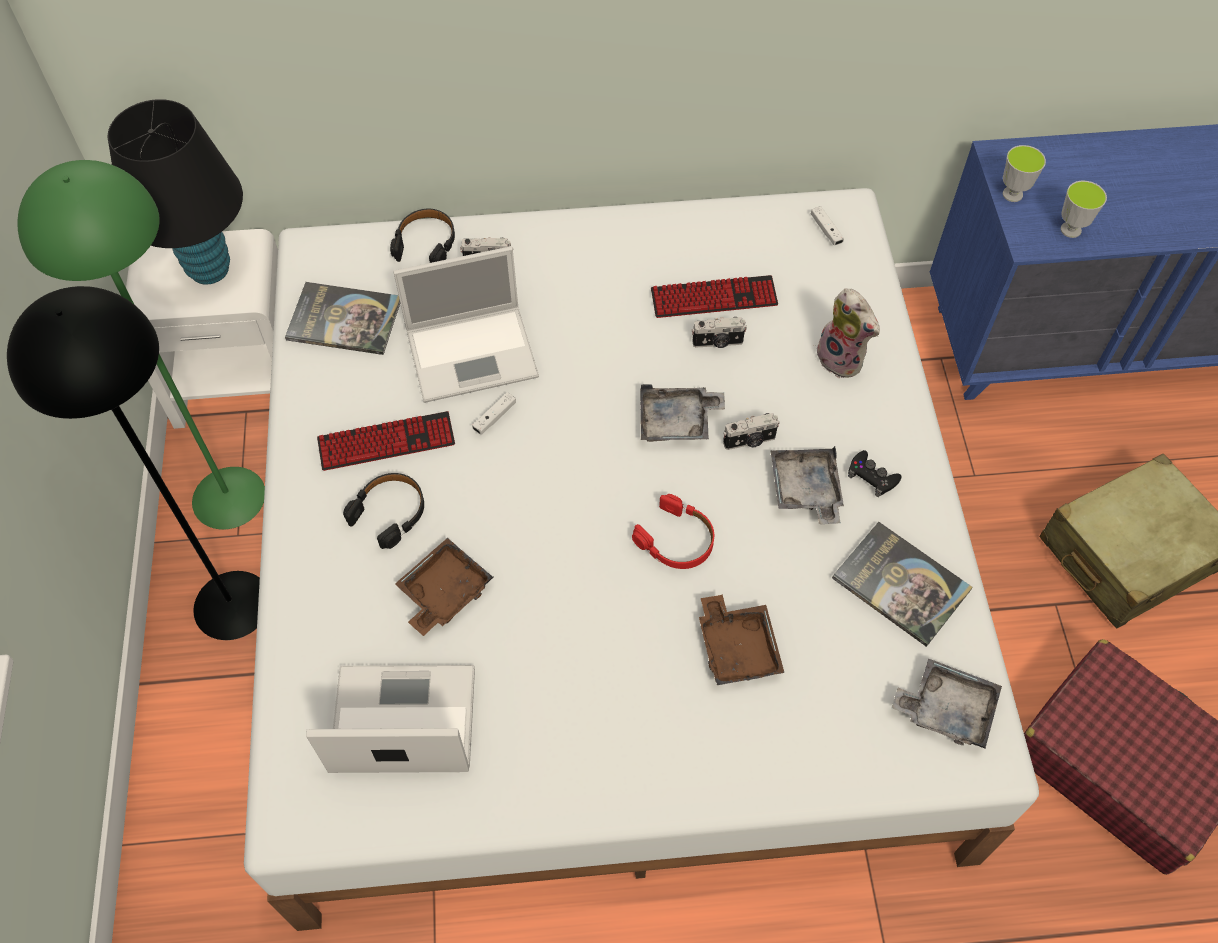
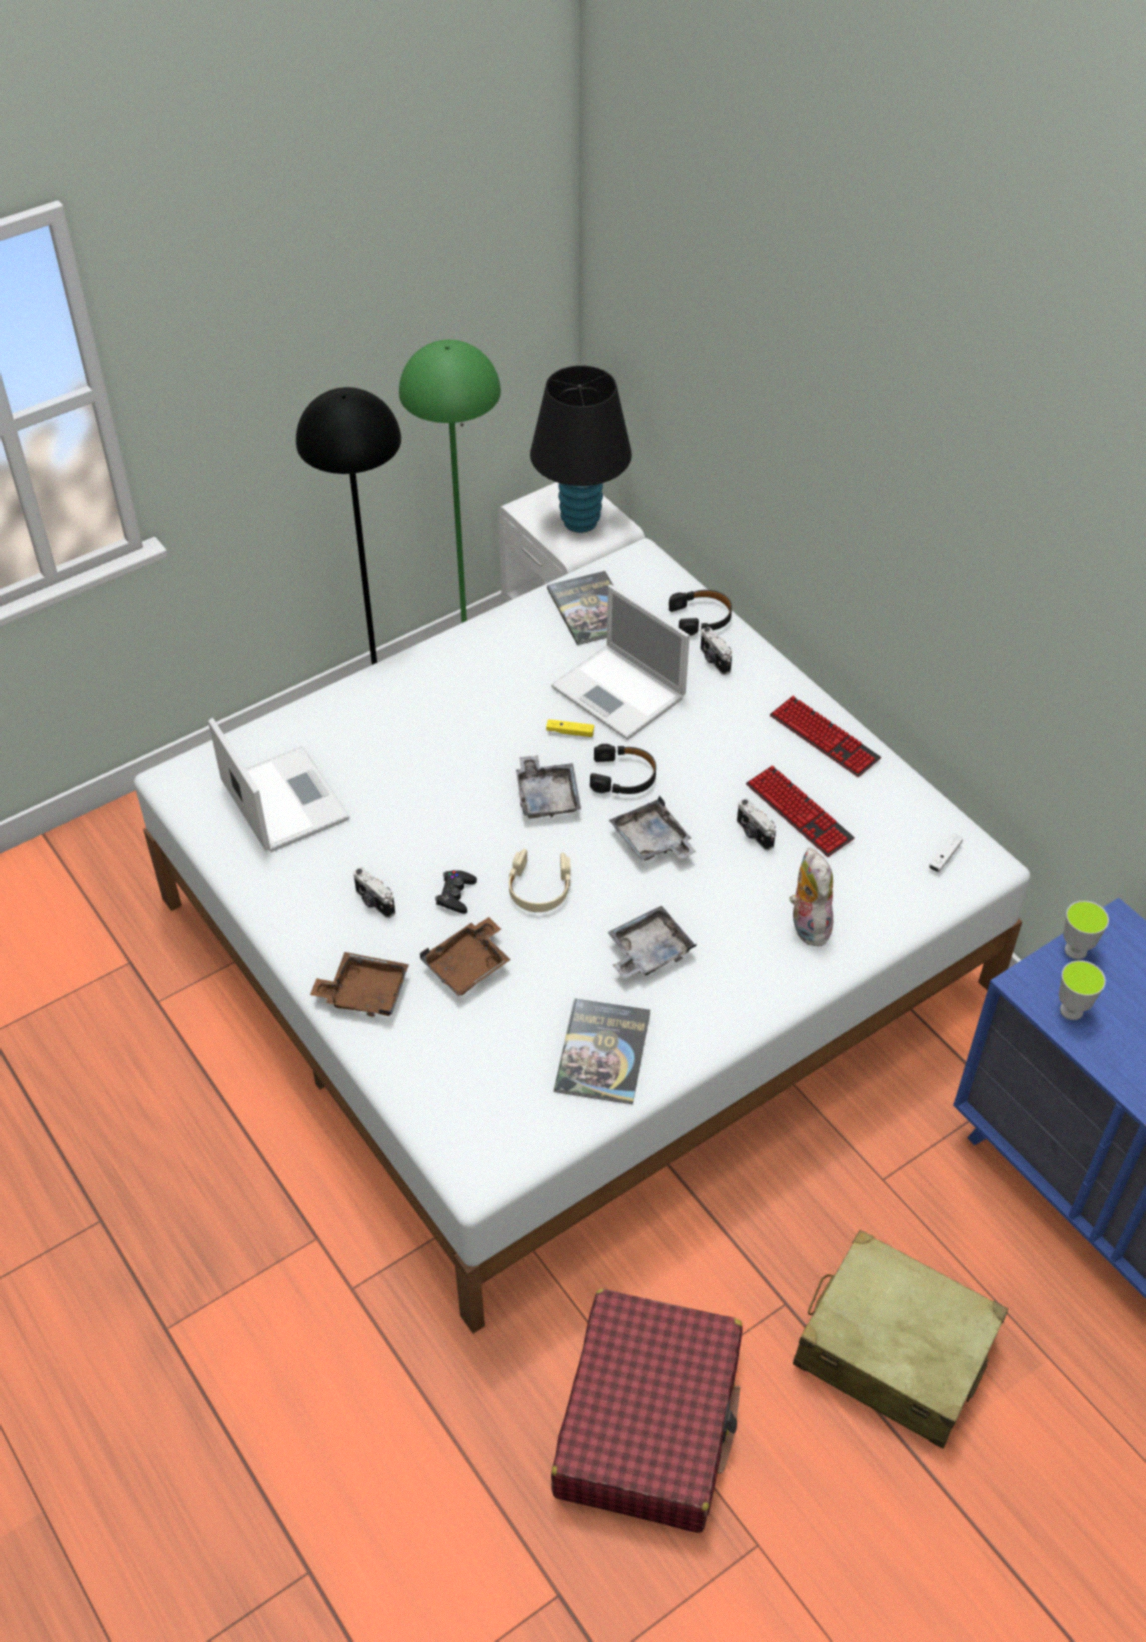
camera: 60 degrees right, 10 degrees down
keyboard [317,411,455,471] -> keyboard moved to [770,696,881,777]
black headphones [343,473,424,549] -> black headphones moved to [590,744,656,794]
brown tray [395,538,494,636] -> brown tray moved to [310,952,409,1017]
white game controller [472,392,516,435] -> yellow game controller [546,719,594,737]
red headphones [632,494,714,569] -> beige headphones [508,849,570,912]
camera [723,413,780,450] -> camera moved to [353,867,395,918]
plush toy [817,288,880,378] -> plush toy turned 150 degrees clockwise [789,848,833,946]
black game controller [848,450,902,497] -> black game controller moved to [435,870,477,914]
grey tray [892,659,1002,749] -> grey tray moved to [516,755,581,819]

